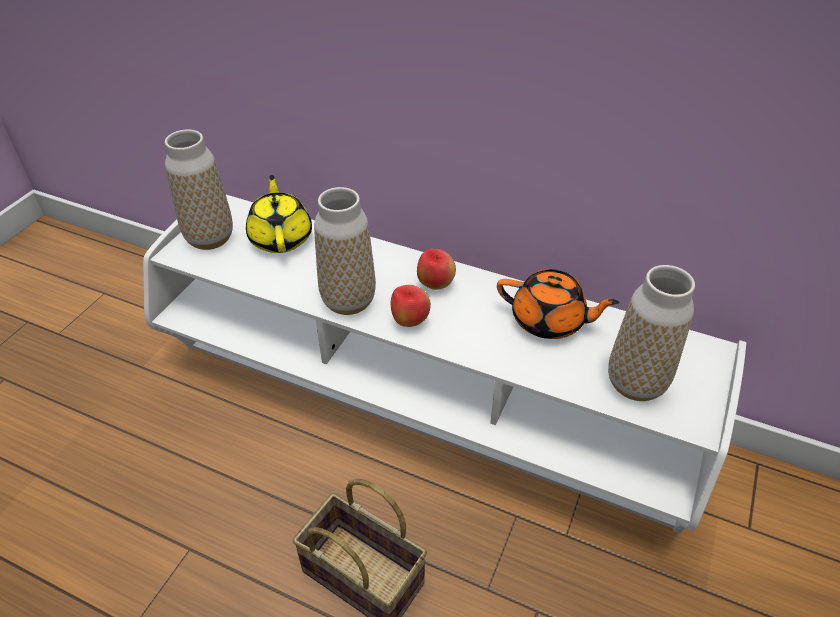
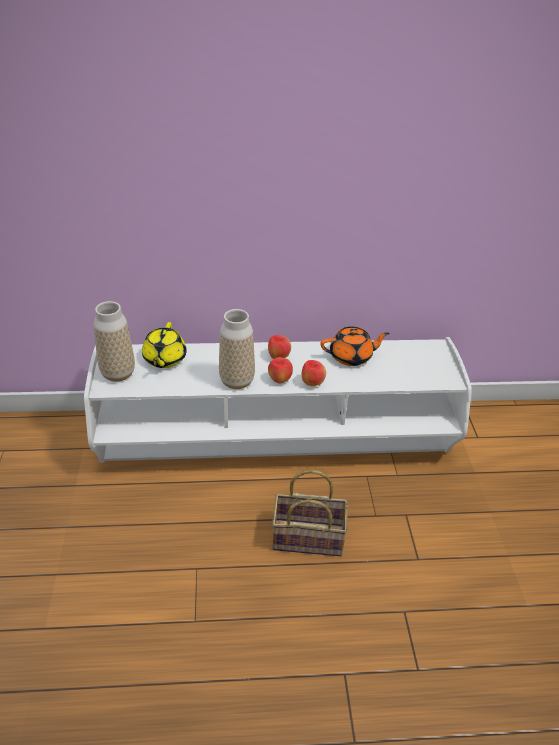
camera: 30 degrees left, 5 degrees down
yellow teapot [246,175,312,253] -> yellow teapot turned 135 degrees counterclockwise [142,322,187,368]
vase [608,265,695,401] -> none
none -> apple [302,360,326,386]

